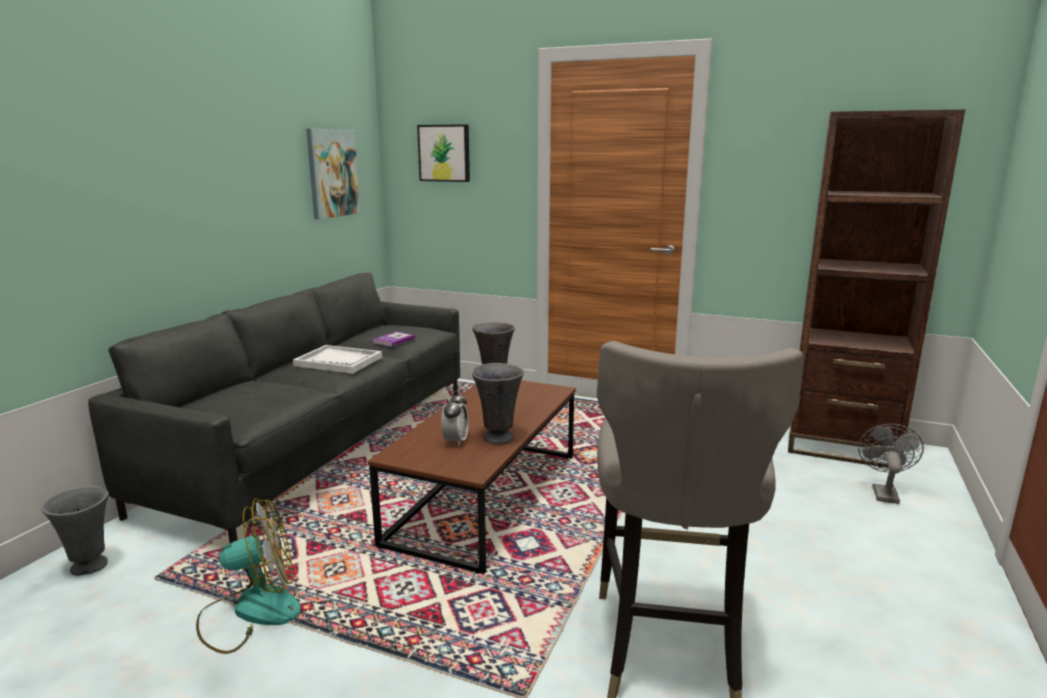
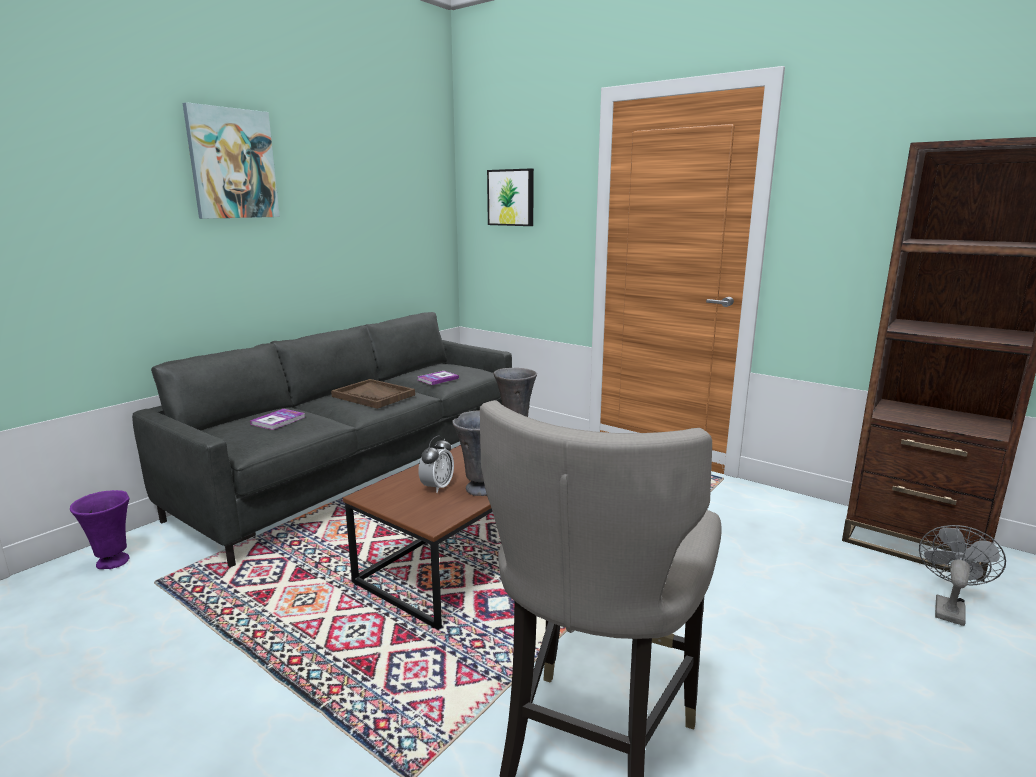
camera: 15 degrees right, 0 degrees up
grey vase [41,486,109,576] -> purple vase [70,490,130,569]
fan [196,498,301,654] -> none
white tray [293,345,382,374] -> brown tray [331,379,415,409]
picture [306,129,360,219] -> picture moved to [183,102,280,219]
none -> book [250,409,305,430]

